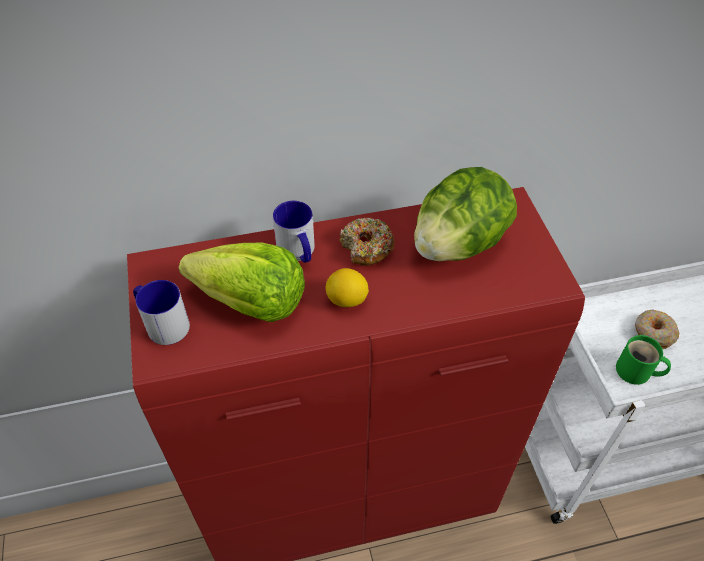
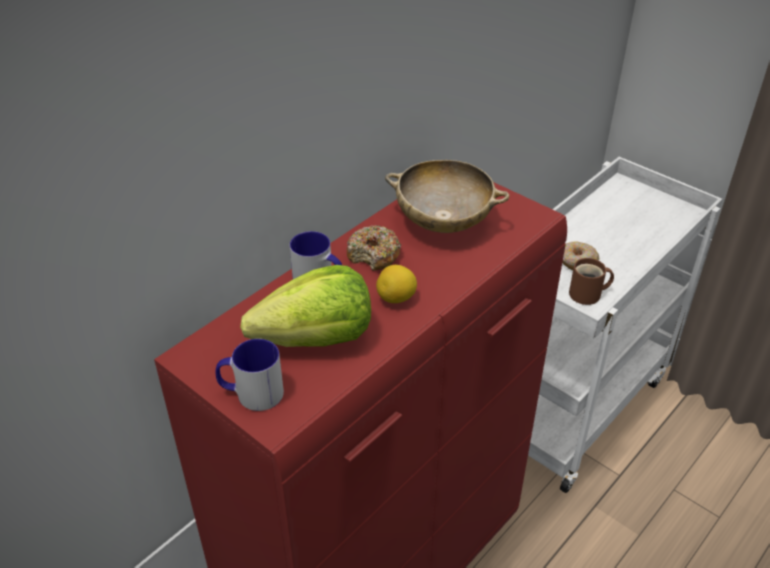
camera: 35 degrees left, 10 degrees down
lettuce [414,167,517,261] -> beige bowl [385,160,509,233]
green mug [616,335,671,385] -> brown mug [569,258,614,305]

